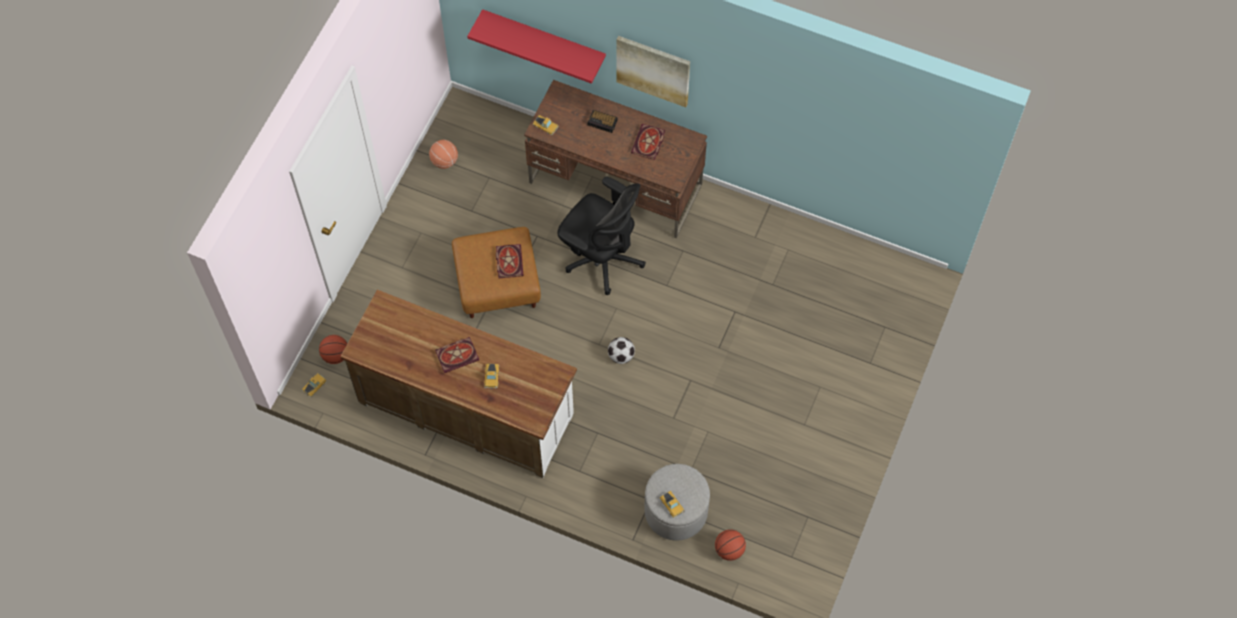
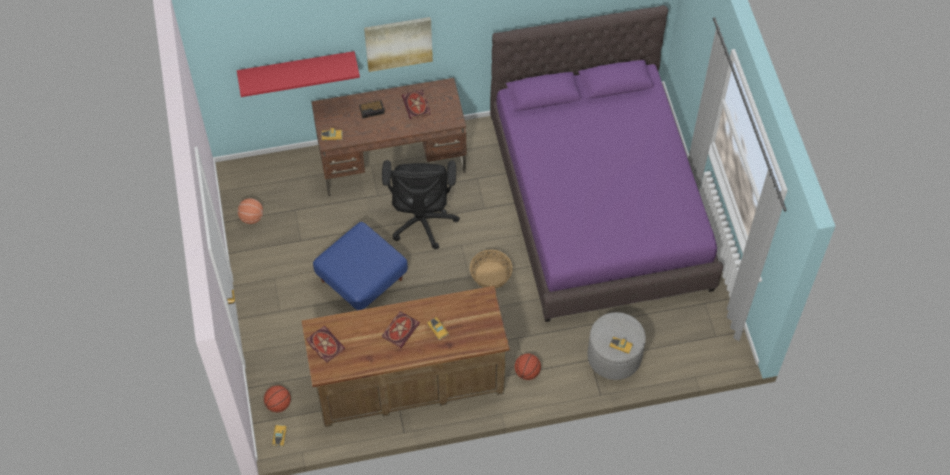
camera: 35 degrees left, 5 degrees down
brown ottoman [452,227,541,318] -> blue ottoman [313,222,408,310]
book [496,244,524,278] -> book moved to [306,326,345,363]
black office chair [557,177,646,295] -> black office chair turned 90 degrees clockwise [382,160,460,249]
football [608,337,635,364] -> basket [470,250,513,289]
basketball [715,529,746,561] -> basketball moved to [515,353,541,380]
none -> purple bed [490,5,723,322]

